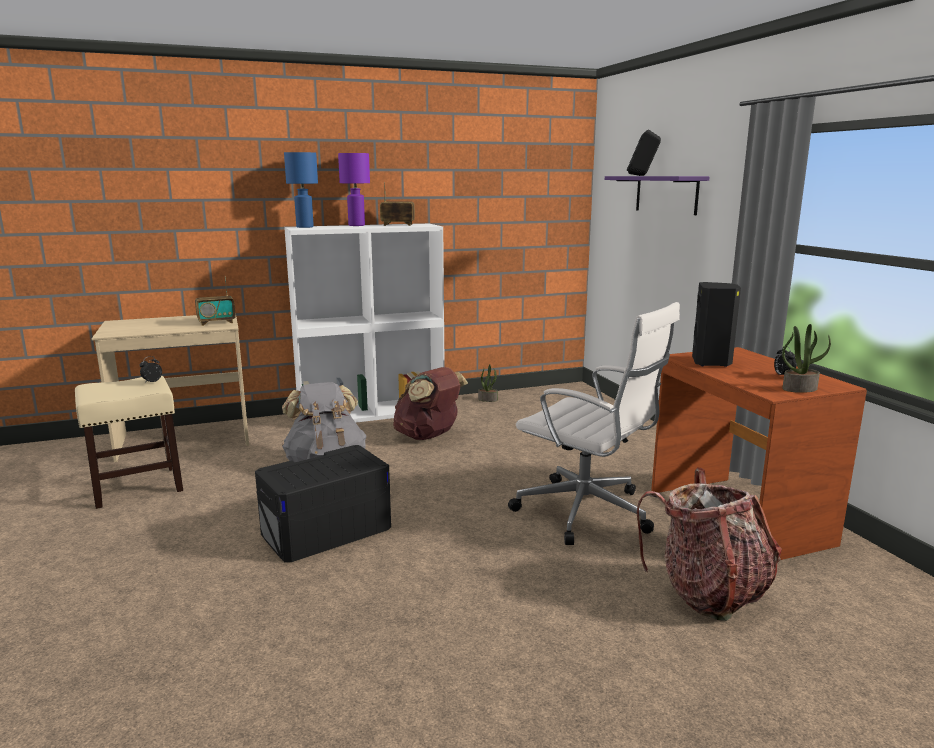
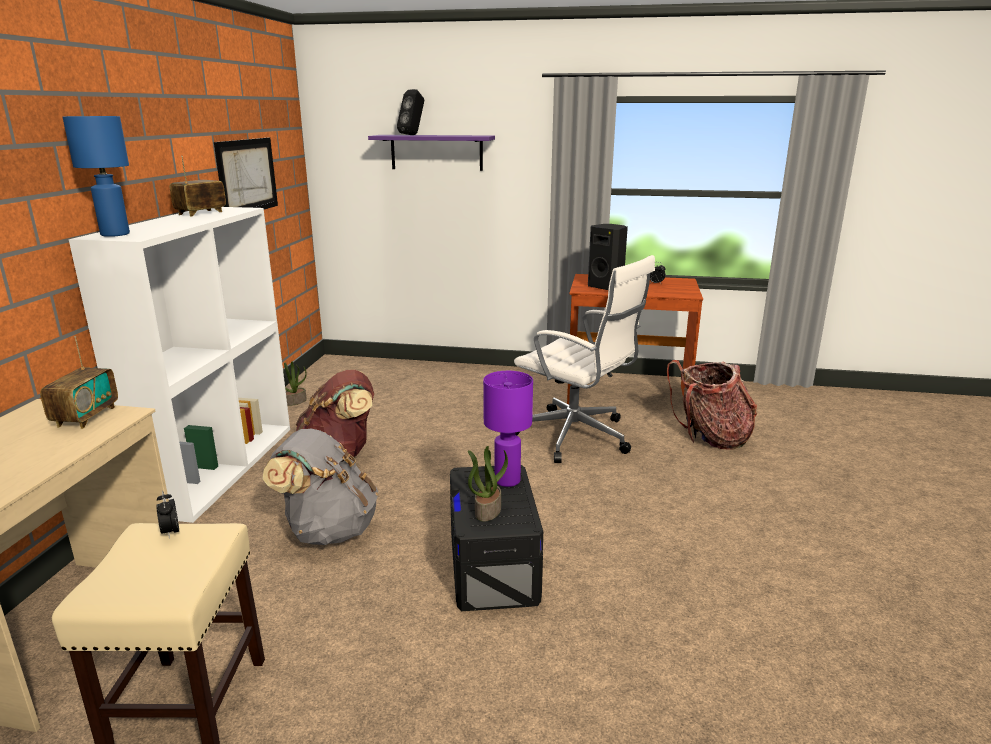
camera: 60 degrees left, 5 degrees up
purple table lamp [338,153,370,226] -> purple table lamp moved to [483,371,533,487]
white office chair [508,302,680,545] -> white office chair turned 60 degrees clockwise [514,255,655,463]
potted plant [782,324,831,393] -> potted plant moved to [468,446,508,522]
none -> picture [214,137,278,209]

